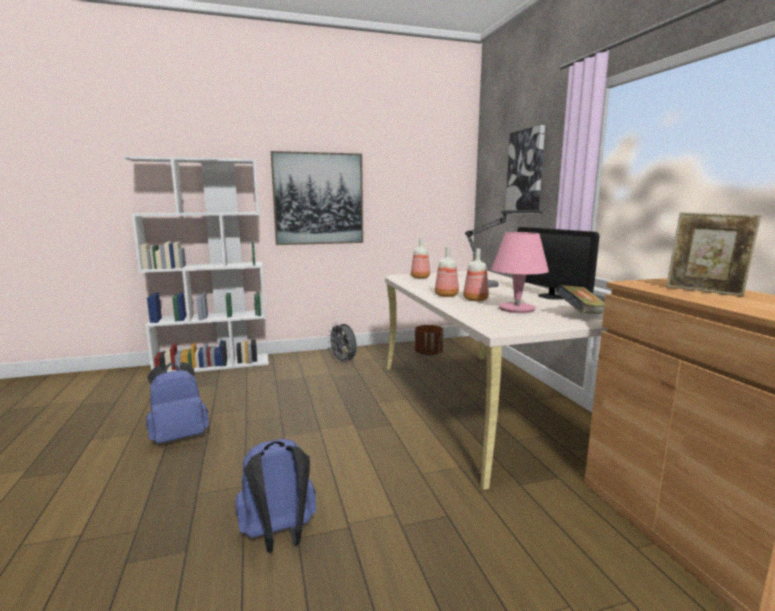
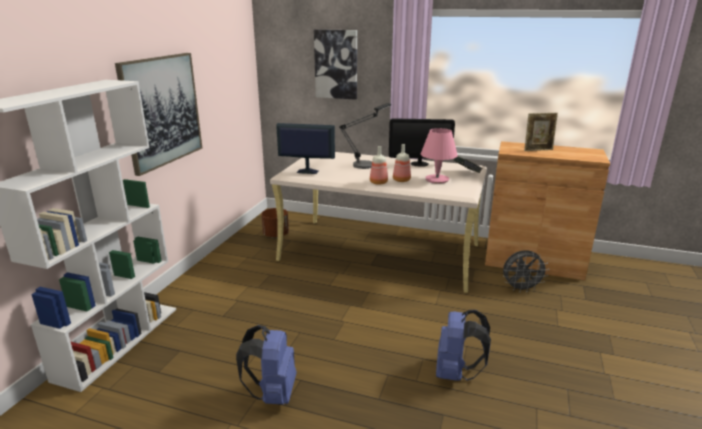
camera: 55 degrees left, 10 degrees up
grey fan [328,322,357,364] -> grey fan moved to [503,250,549,292]
bottle [411,238,430,279] -> monitor [276,123,335,174]

